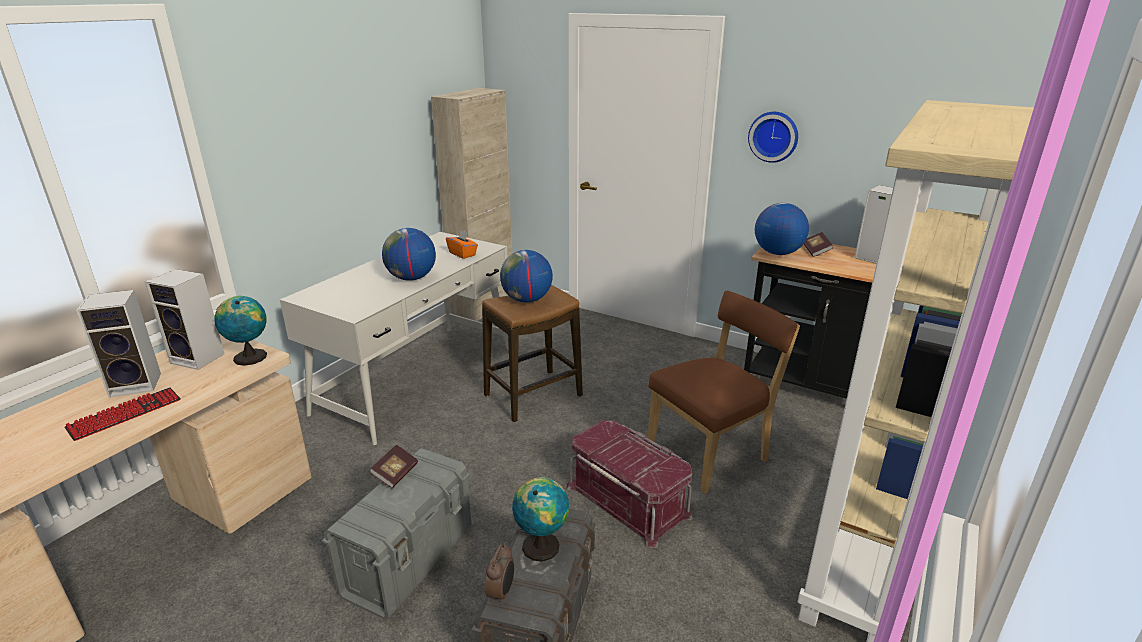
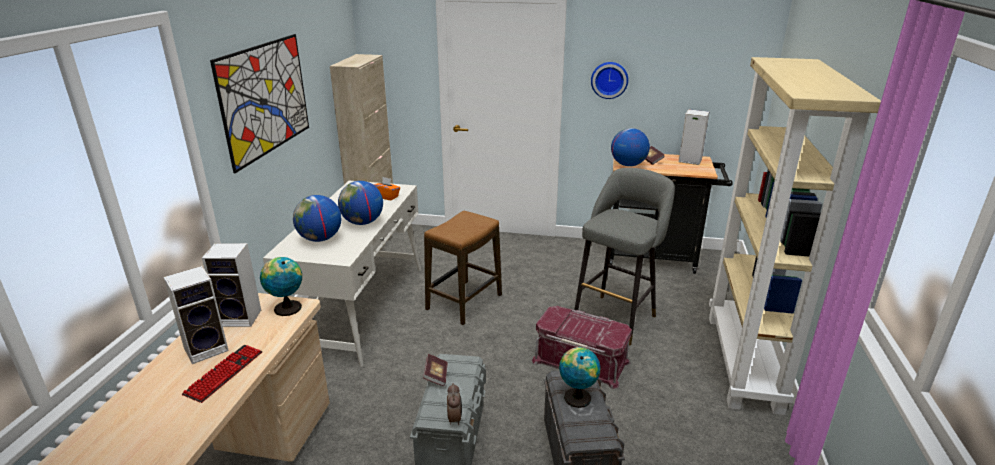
camera: 20 degrees left, 0 degrees up
alarm clock [485,543,514,605] -> alarm clock moved to [447,383,462,425]
globe [500,250,553,303] -> globe moved to [293,195,341,242]
brown chair [648,291,800,494] -> grey stool [574,168,675,345]
none -> picture [210,34,309,173]

